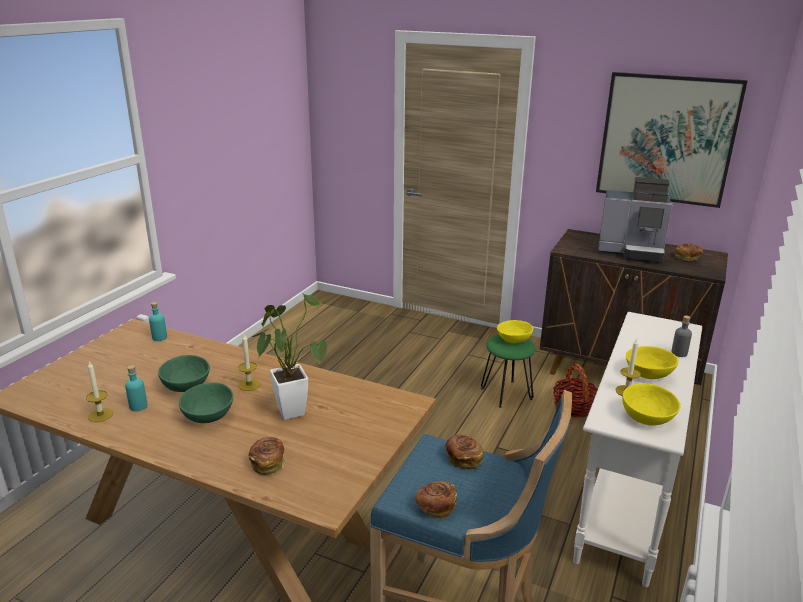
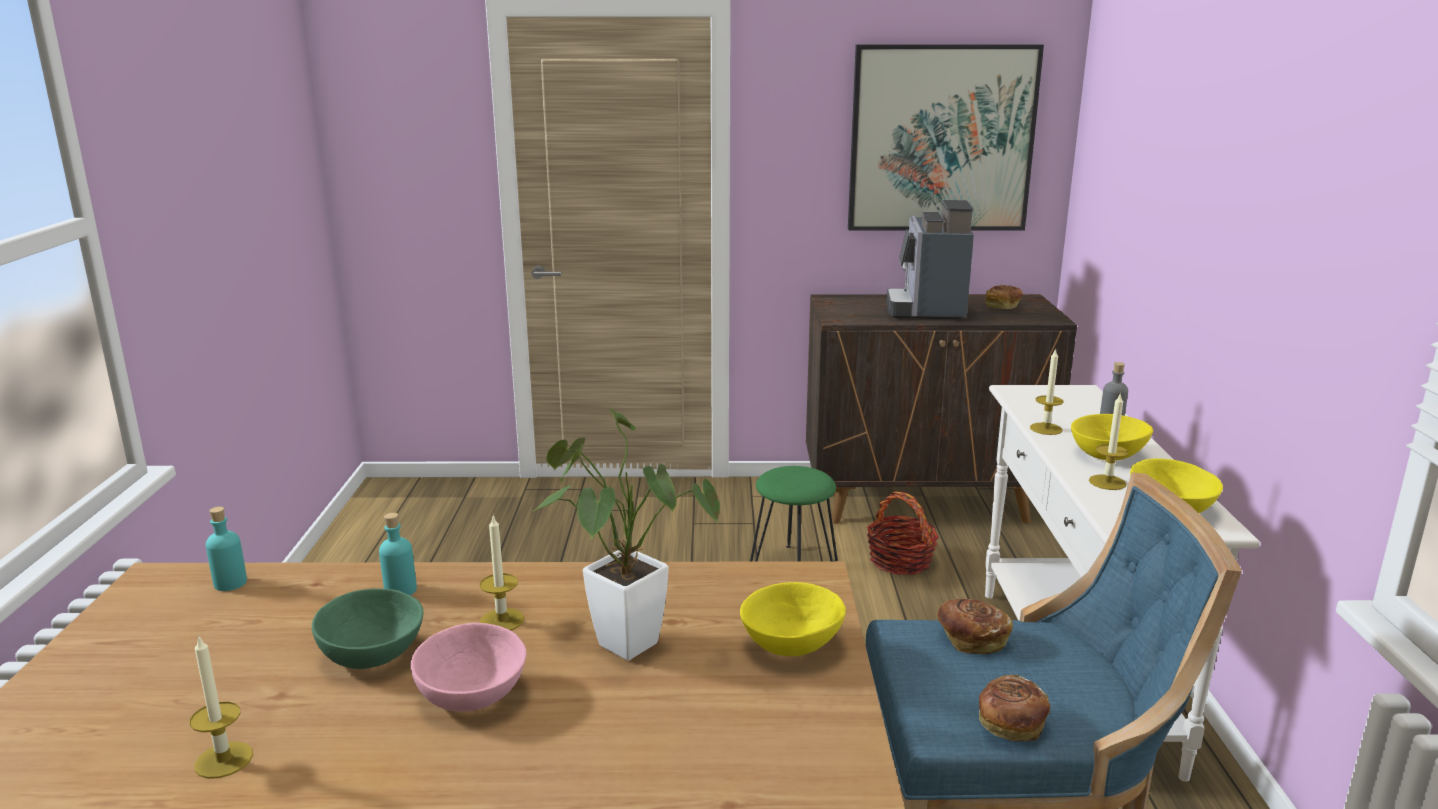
camera: 25 degrees left, 5 degrees down
turquoise bottle [125,365,147,411] -> turquoise bottle moved to [379,513,417,595]
green bowl [179,382,233,423] -> pink bowl [411,623,527,712]
bread [249,437,285,475] -> none
yellow bowl [497,320,534,343] -> yellow bowl moved to [740,582,846,656]
coffee machine [598,177,673,263] -> coffee machine turned 105 degrees clockwise [887,200,974,320]
none -> candle [1030,348,1064,435]

